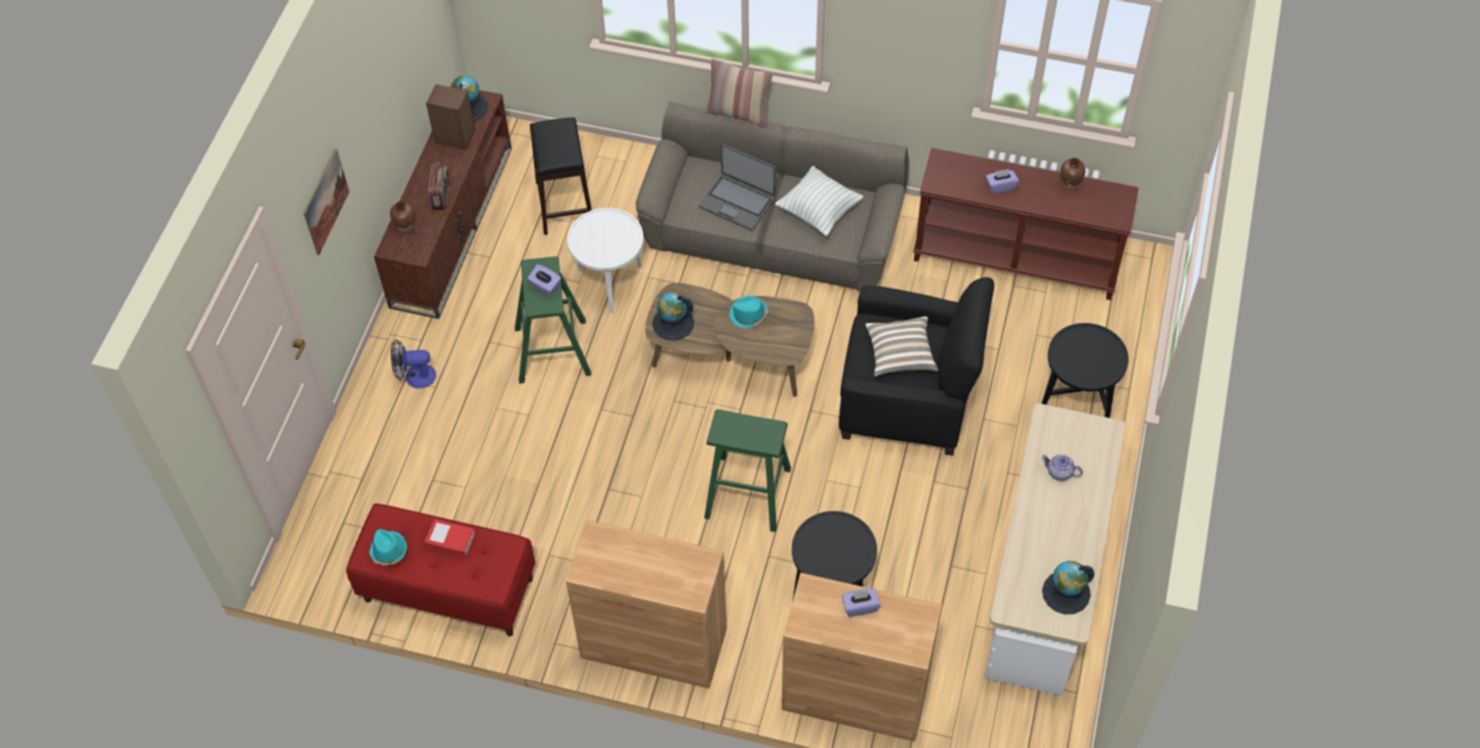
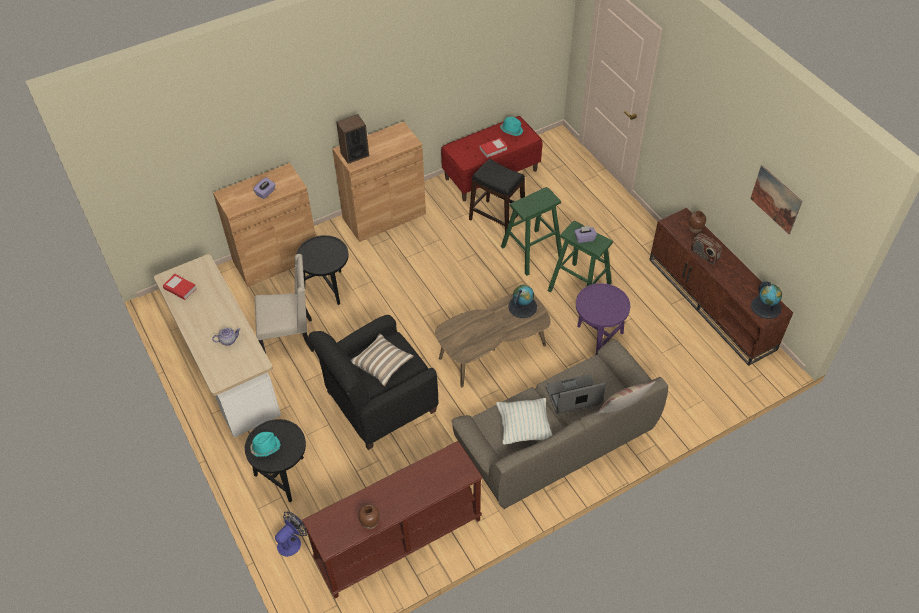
camera: 135 degrees right, 5 degrees down
picture [303,149,349,255] -> picture moved to [750,165,802,234]
fan [391,339,436,389] -> fan moved to [275,511,307,557]
speaker [426,84,476,150] -> speaker moved to [336,114,369,164]
black stool [530,117,592,235] -> black stool moved to [469,159,525,233]
white side table [567,208,644,313] -> purple side table [576,283,630,355]
green stool [704,409,791,532] -> green stool moved to [501,187,562,276]
turquoise hat [729,296,768,328] -> turquoise hat moved to [250,432,281,457]
purple tissue box [986,169,1019,194] -> none
globe [1042,561,1094,614] -> book [163,274,197,300]
none -> beige chair [255,254,314,353]

